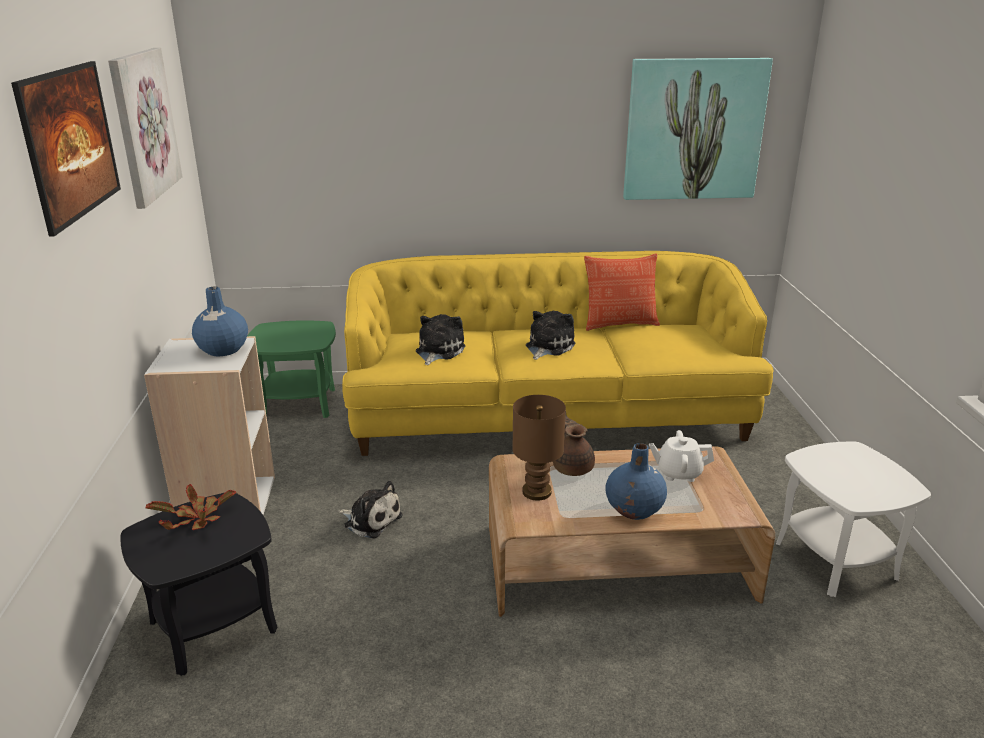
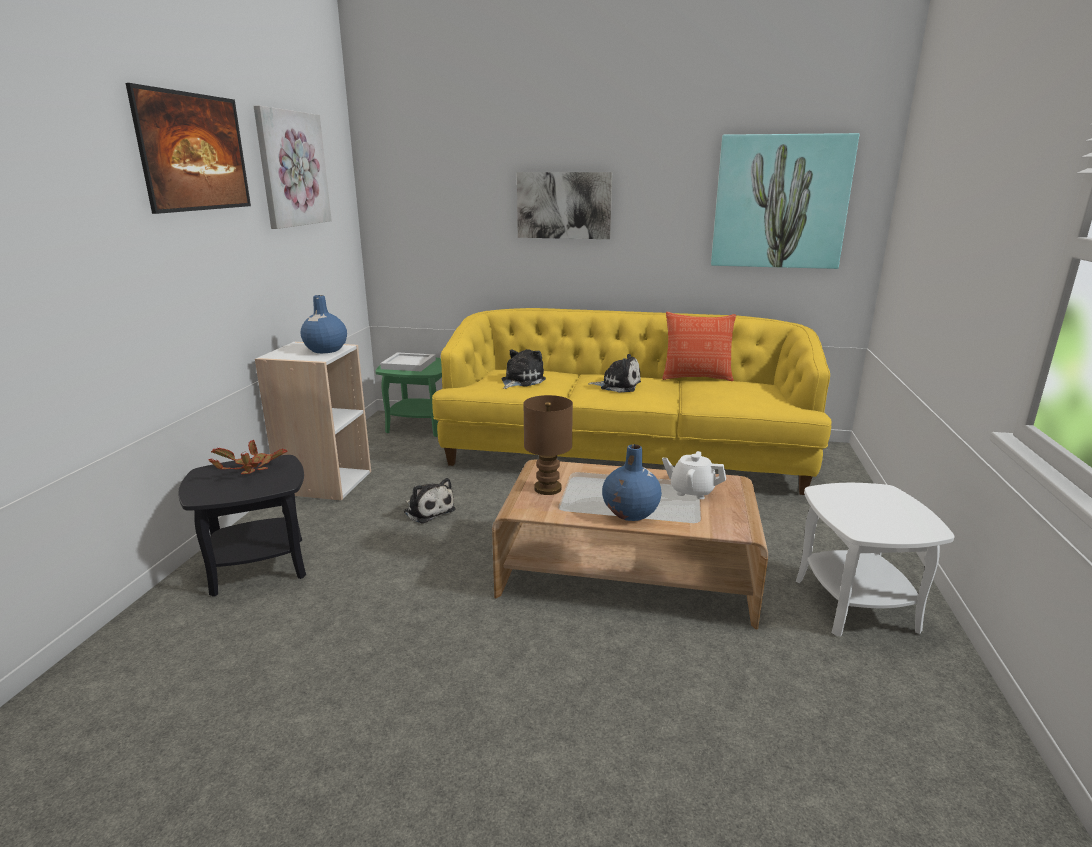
camera: 15 degrees right, 5 degrees down
plush toy [526,311,575,360] -> plush toy turned 60 degrees clockwise [588,354,641,393]
brown teapot [553,414,595,476] -> none
none -> white tray [380,352,436,371]
none -> picture [517,172,612,239]

